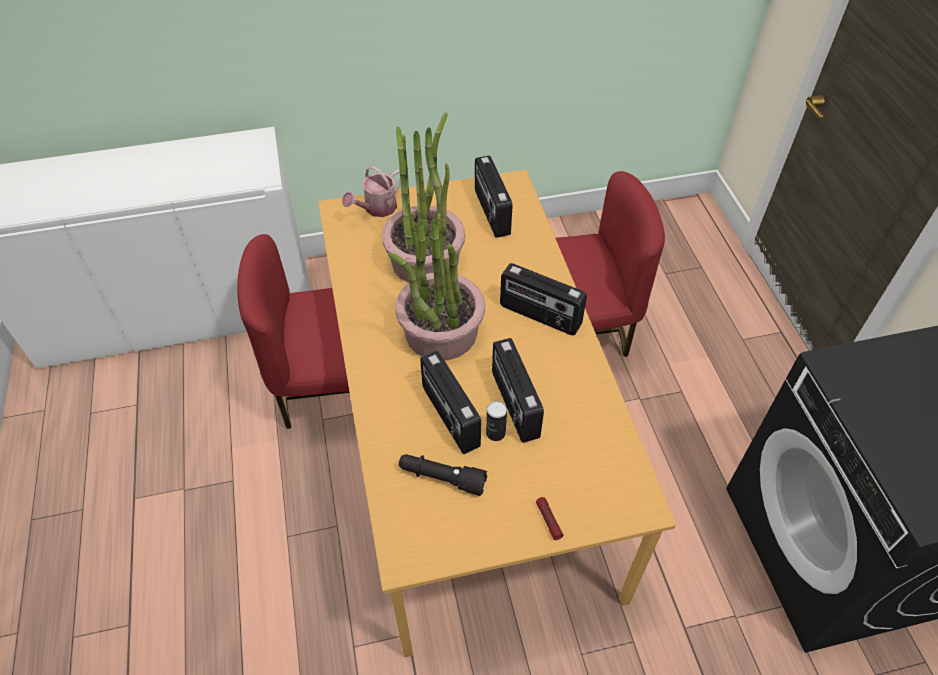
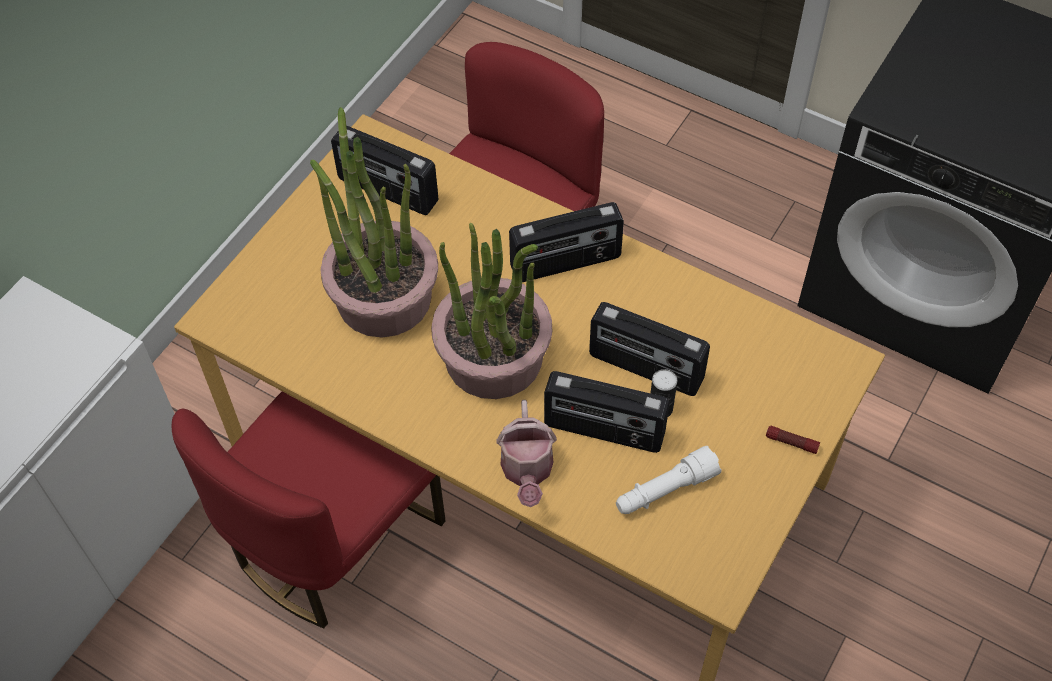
camera: 45 degrees left, 5 degrees up
watering can [342,166,401,217] -> watering can moved to [496,400,557,507]
black flashlight [399,454,487,496] -> white flashlight [616,446,721,514]

